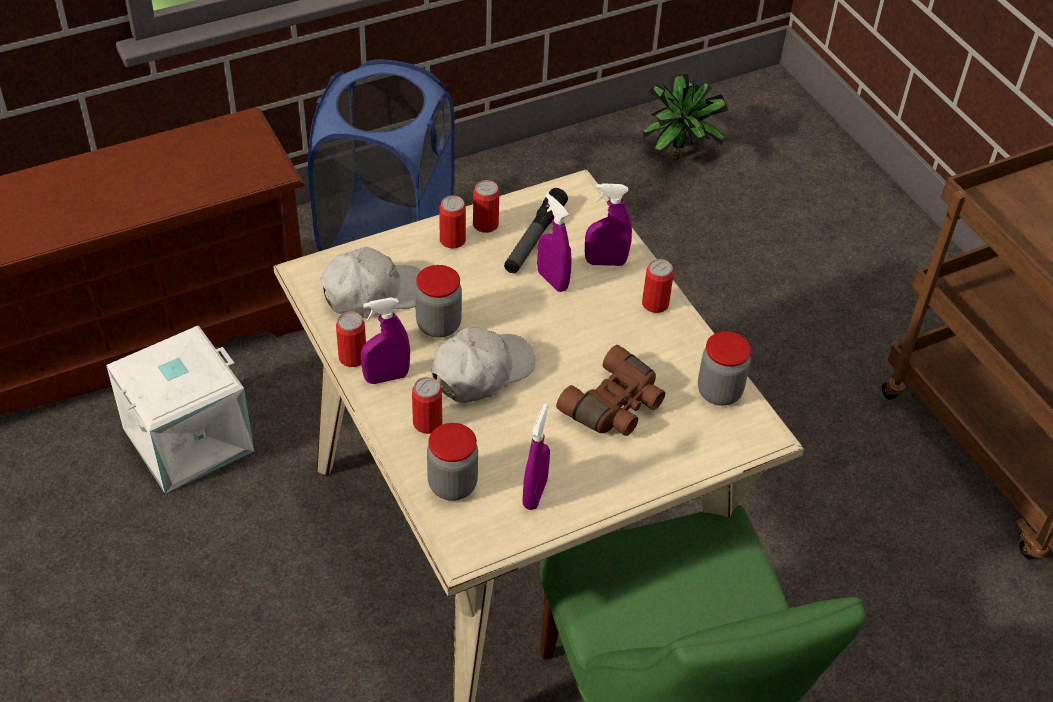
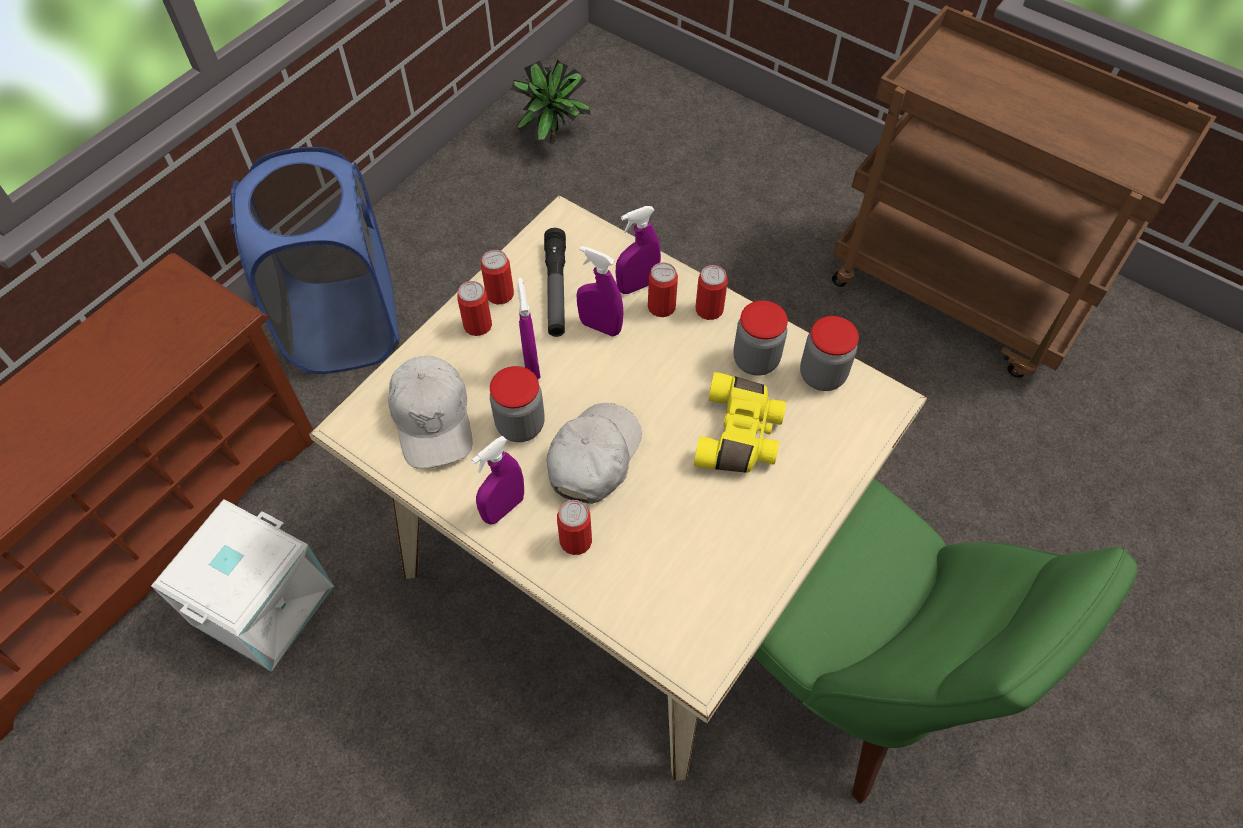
camera: 25 degrees left, 10 degrees up
white cap [321,247,421,315] -> white cap turned 120 degrees clockwise [388,356,472,469]
can [336,312,366,367] -> can moved to [648,262,678,317]
jar [427,423,478,501] -> jar moved to [733,301,788,376]
purple spray bottle [522,404,550,510] -> purple spray bottle moved to [517,278,540,379]
brown binoculars [556,345,665,436] -> yellow binoculars [694,372,786,473]

